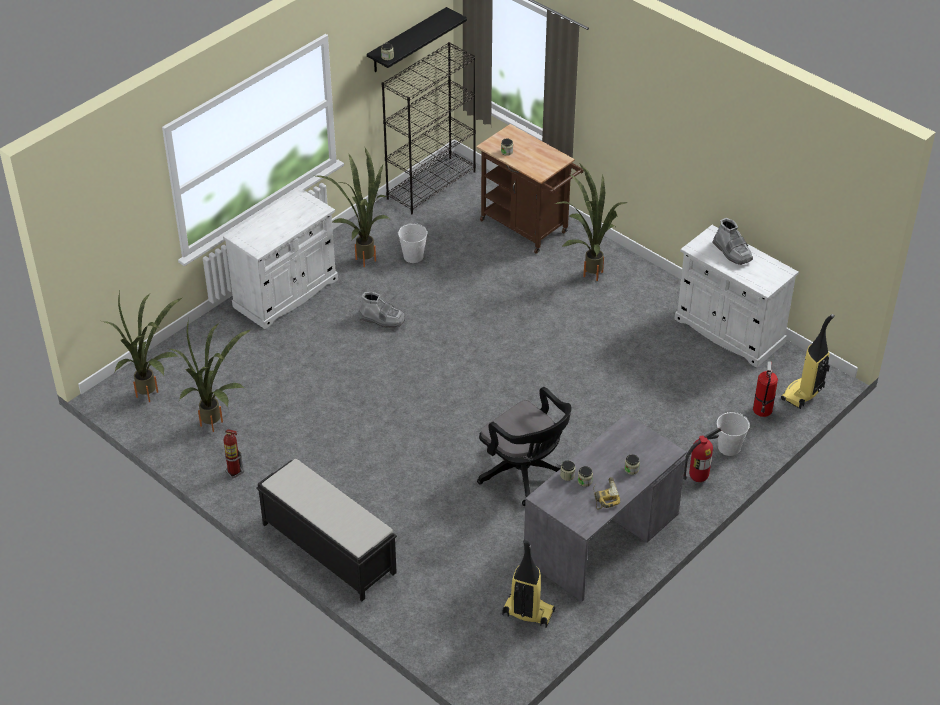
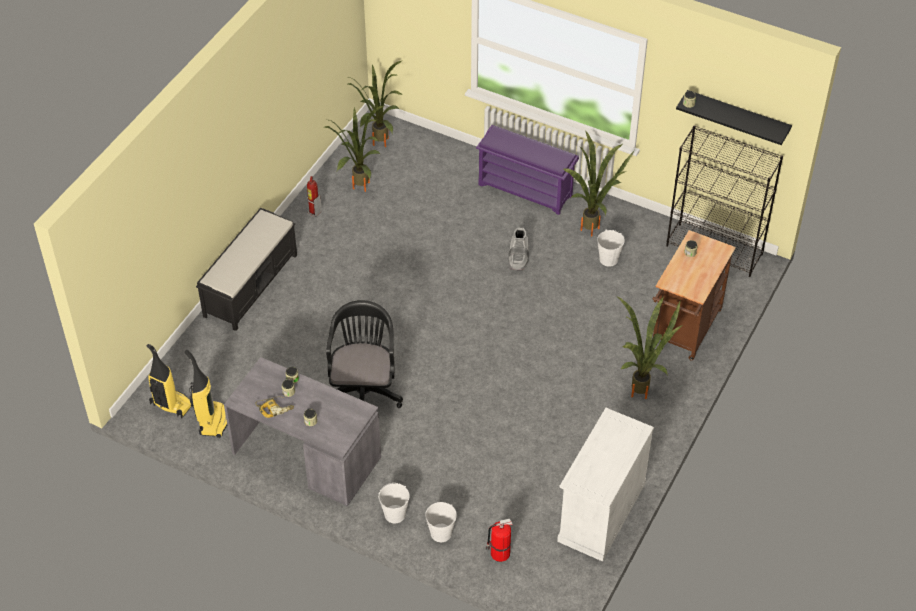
camera: 75 degrees right, 5 degrees up
white cabinet [223,188,338,329] -> purple shoe rack [476,125,579,215]
black office chair [477,387,572,506] -> black office chair turned 150 degrees clockwise [326,300,403,408]
fire extinguisher [683,428,721,482] -> white bucket [378,483,410,523]
grey boot [713,218,753,265] -> none
vacuum cleaner [781,314,835,409] -> vacuum cleaner moved to [147,344,193,418]

